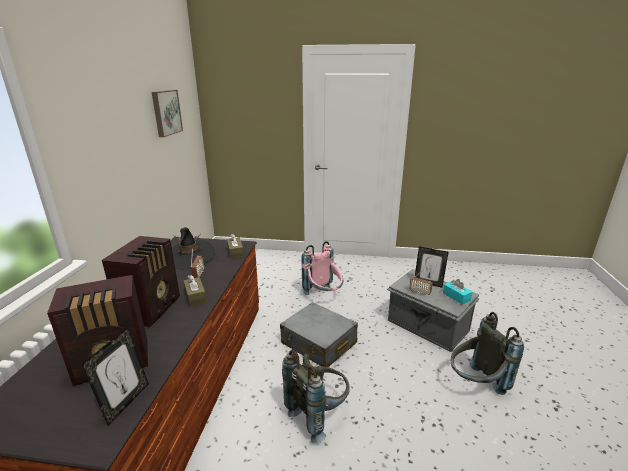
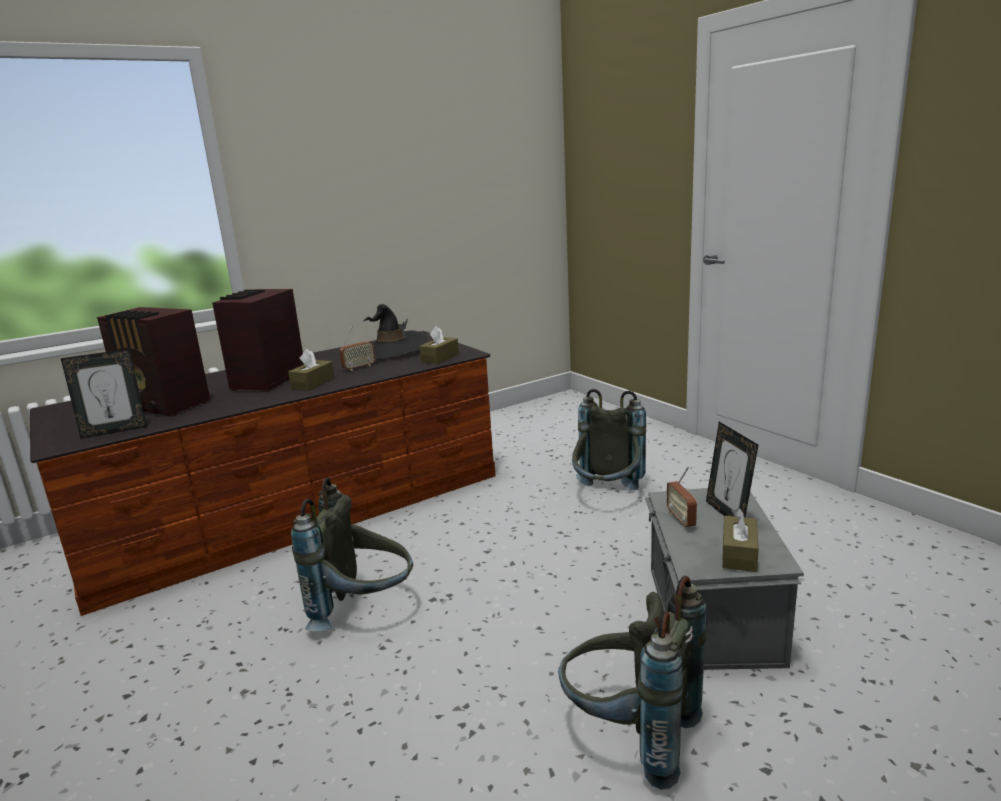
camera: 50 degrees right, 5 degrees down
radio [102,236,180,328] -> radio turned 135 degrees clockwise [212,289,304,392]
picture [152,90,183,137] -> none
grey suitcase [280,302,358,367] -> none
pink backpack [300,241,343,295] -> grey backpack [572,389,646,490]
turquoise tissue box [443,279,472,304] -> brown tissue box [722,508,759,572]

